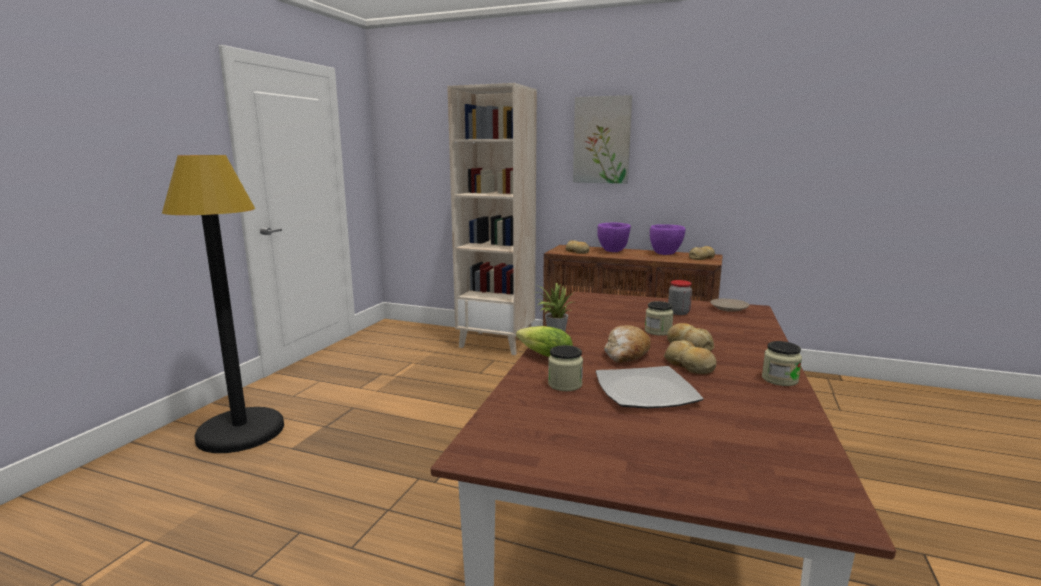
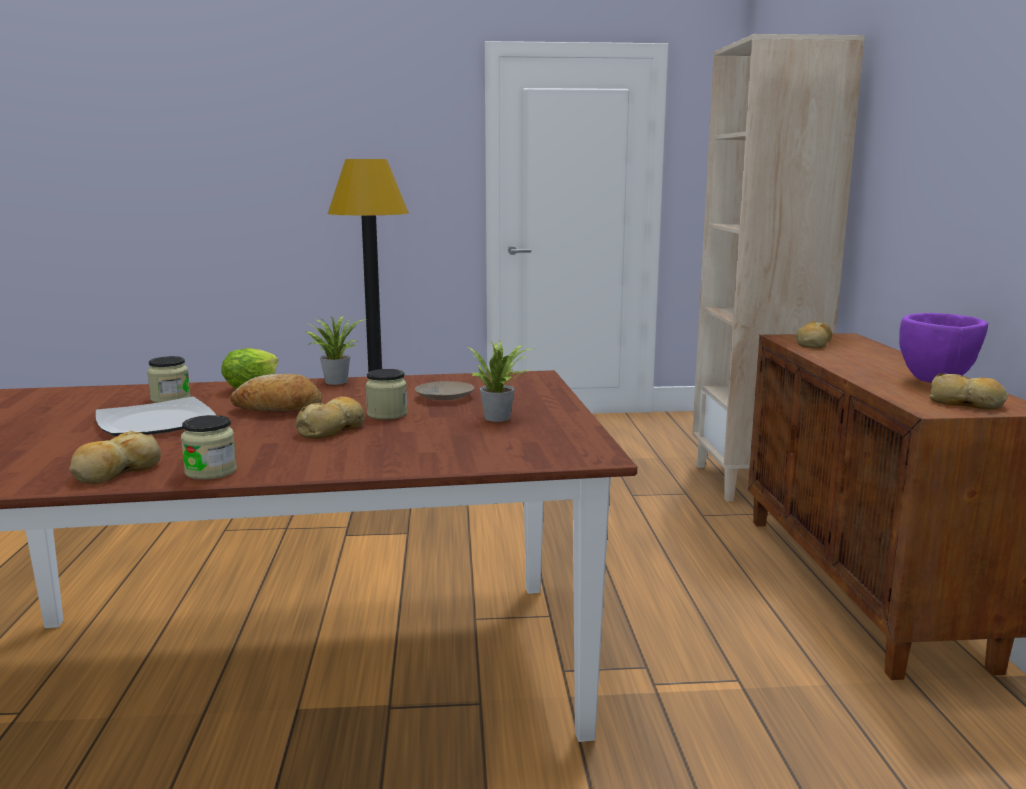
camera: 65 degrees right, 0 degrees up
picture [573,95,632,184] -> none
purple bowl [597,222,631,252] -> none
bread [664,339,716,374] -> bread moved to [69,431,161,484]
jar [668,280,692,315] -> potted plant [466,340,531,422]
beige plate [710,299,749,312] -> beige plate moved to [415,381,474,400]

